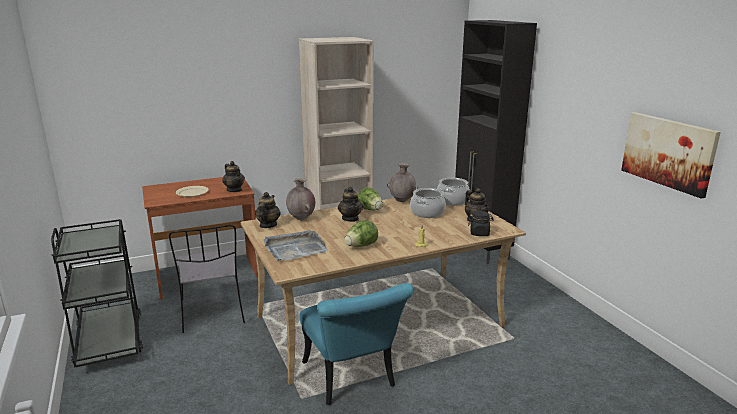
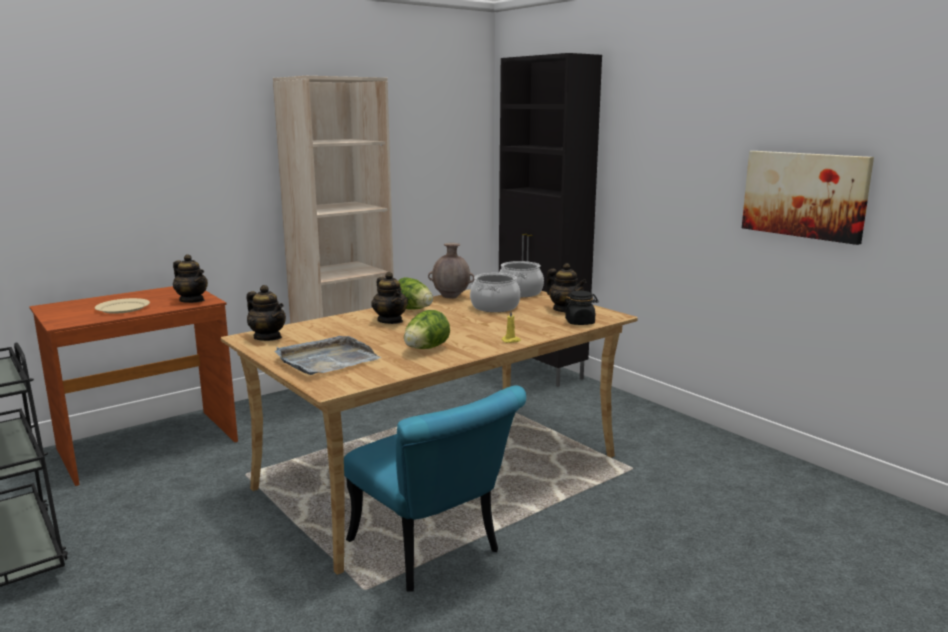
camera: 15 degrees left, 5 degrees down
grey chair [169,225,245,333] -> none
teapot [255,192,281,228] -> teapot turned 135 degrees clockwise [246,285,286,341]
brown vase [286,178,315,220] -> none

